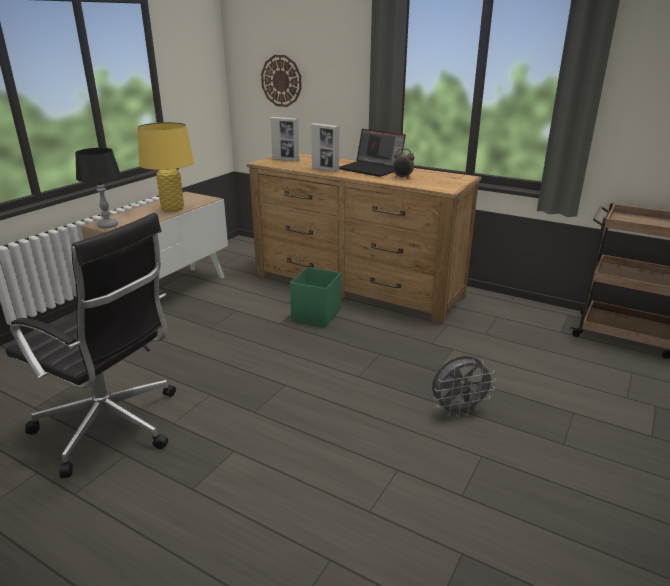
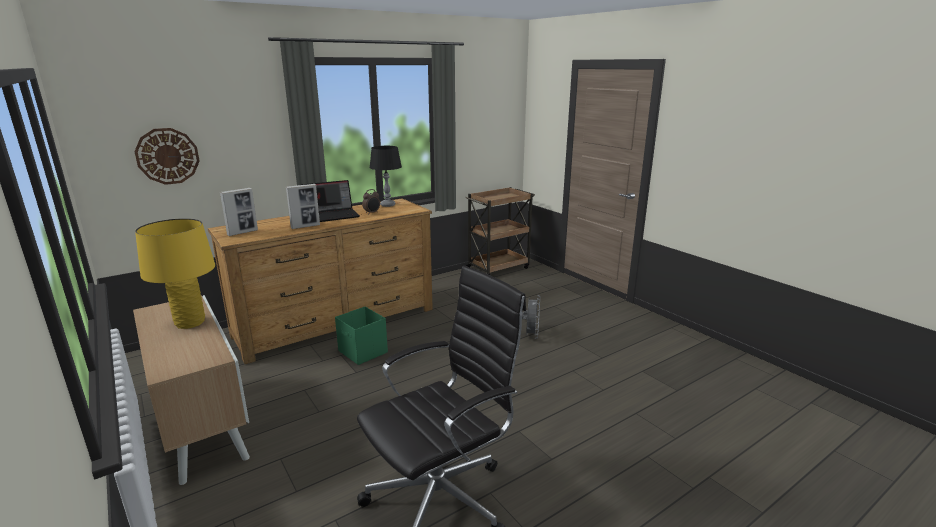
camera: 65 degrees left, 5 degrees down
black table lamp [75,148,121,229] -> black table lamp moved to [369,146,402,207]

